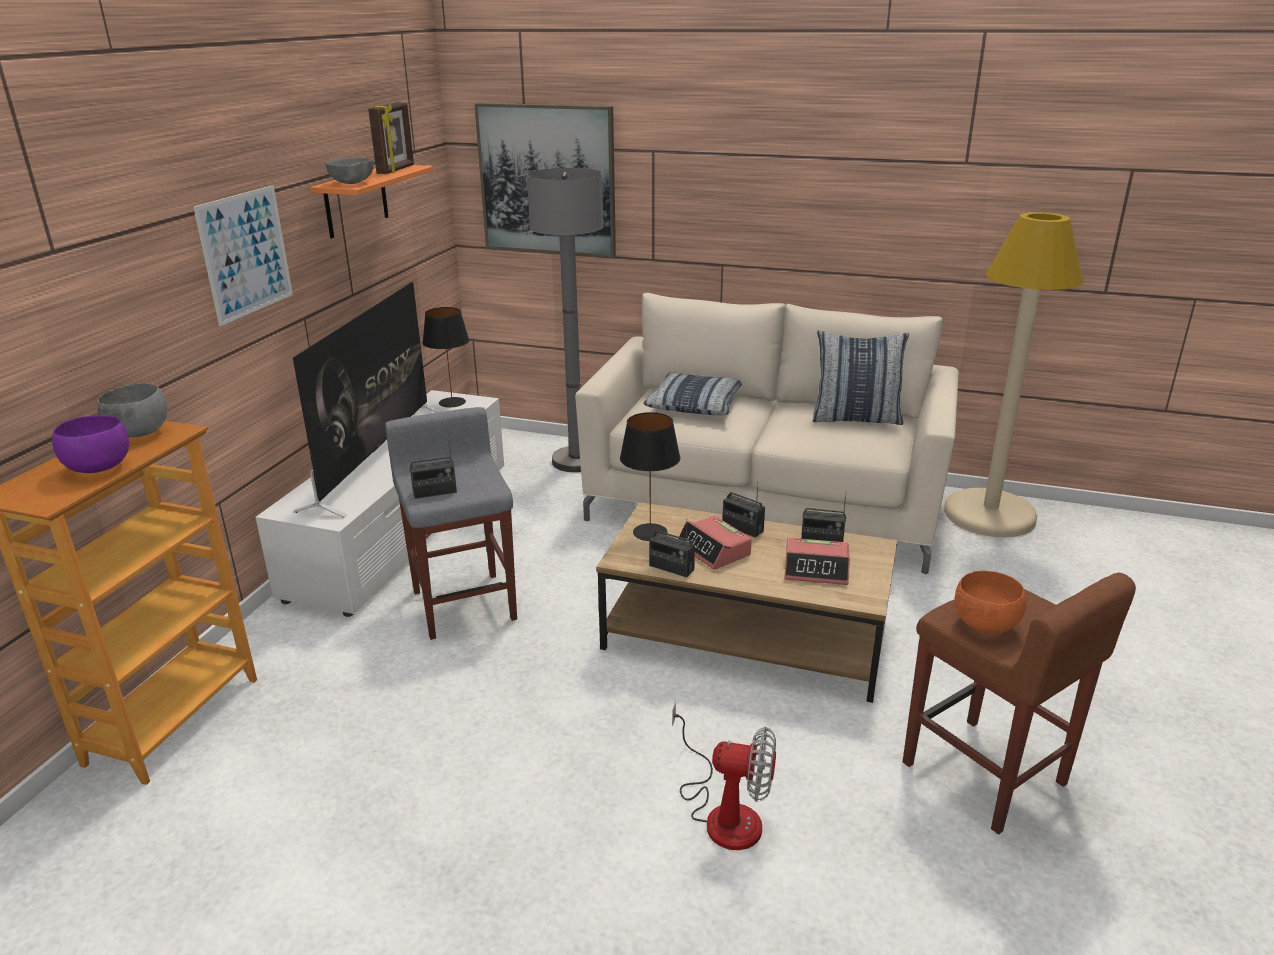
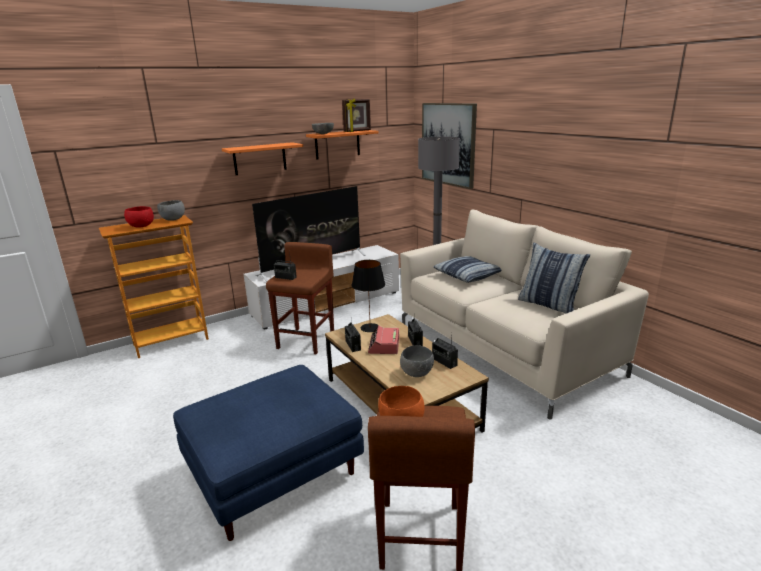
camera: 40 degrees right, 5 degrees down
purple bowl [52,415,129,473] -> red bowl [124,206,154,228]
picture [193,185,293,326] -> orange shelf [222,142,303,175]
grey stool [385,407,517,640] -> brown stool [266,242,334,354]
black table lamp [422,307,469,407] -> none
fan [672,702,776,850] -> blue ottoman [173,365,364,541]
alarm clock [784,538,850,585] -> grey bowl [400,345,434,377]
beige floor lamp [944,212,1083,537] -> none

